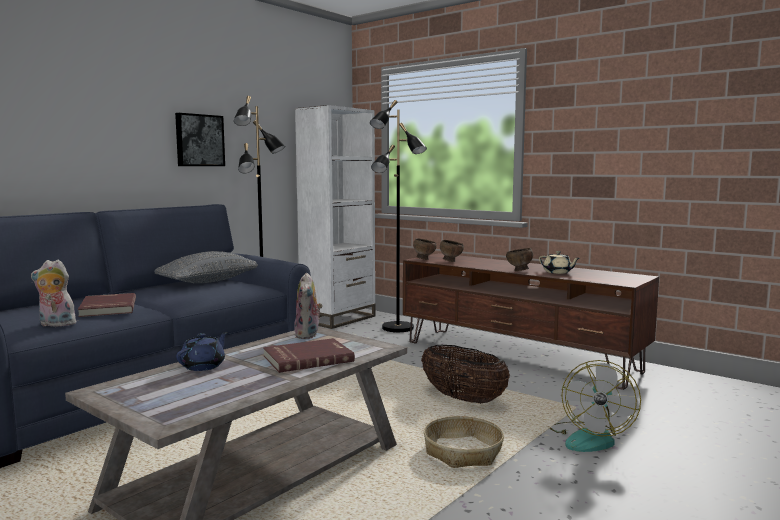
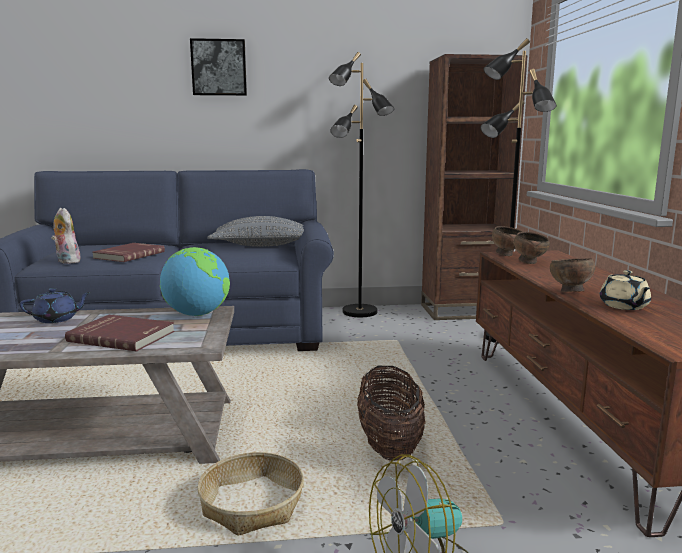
camera: 45 degrees right, 5 degrees up
picture [175,113,225,166] -> picture moved to [190,38,247,96]
plush toy [294,273,323,339] -> globe [160,247,230,316]
white bookcase [295,105,376,329] -> brown bookcase [421,54,528,320]

